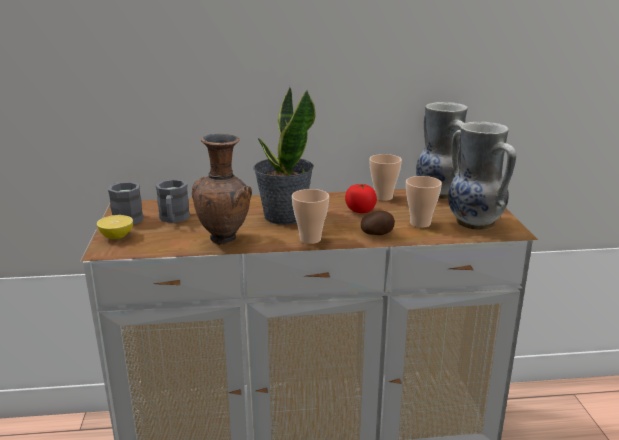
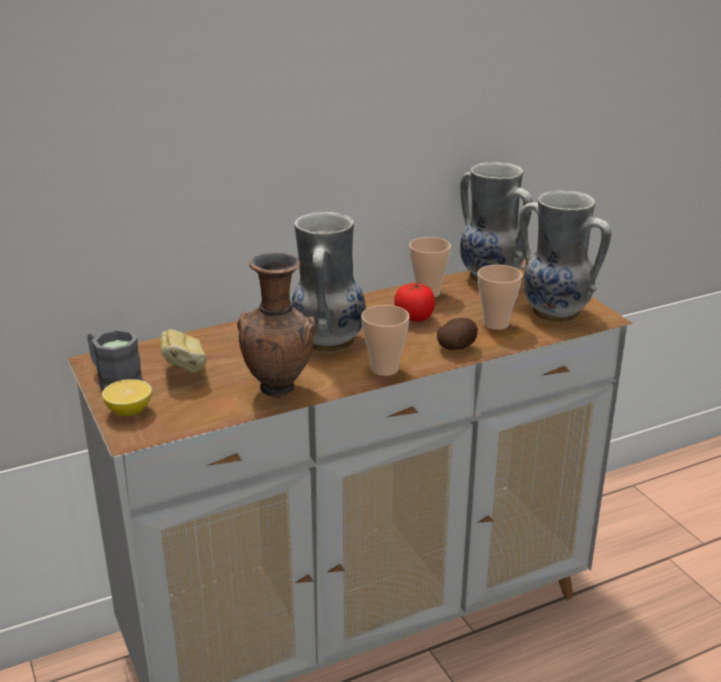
camera: 20 degrees left, 5 degrees up
grey mug [155,179,190,223] -> bread [160,329,206,374]
potted plant [253,86,316,225] -> vase [291,212,366,353]

